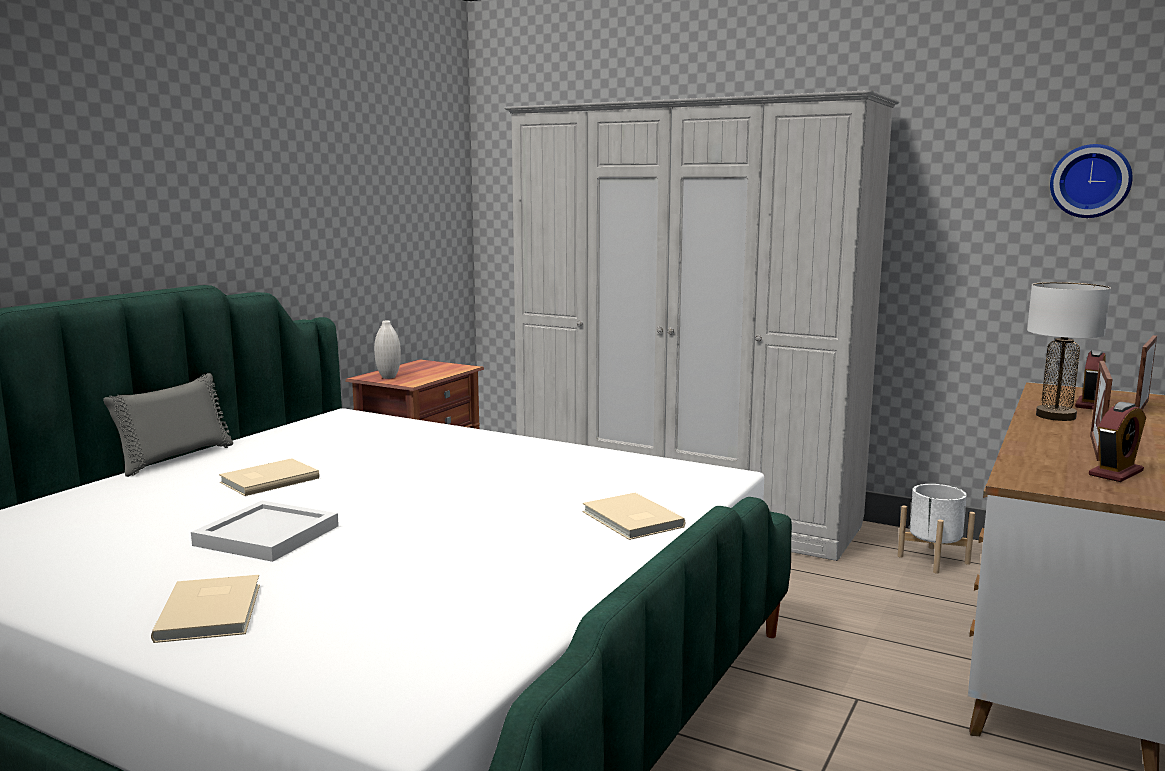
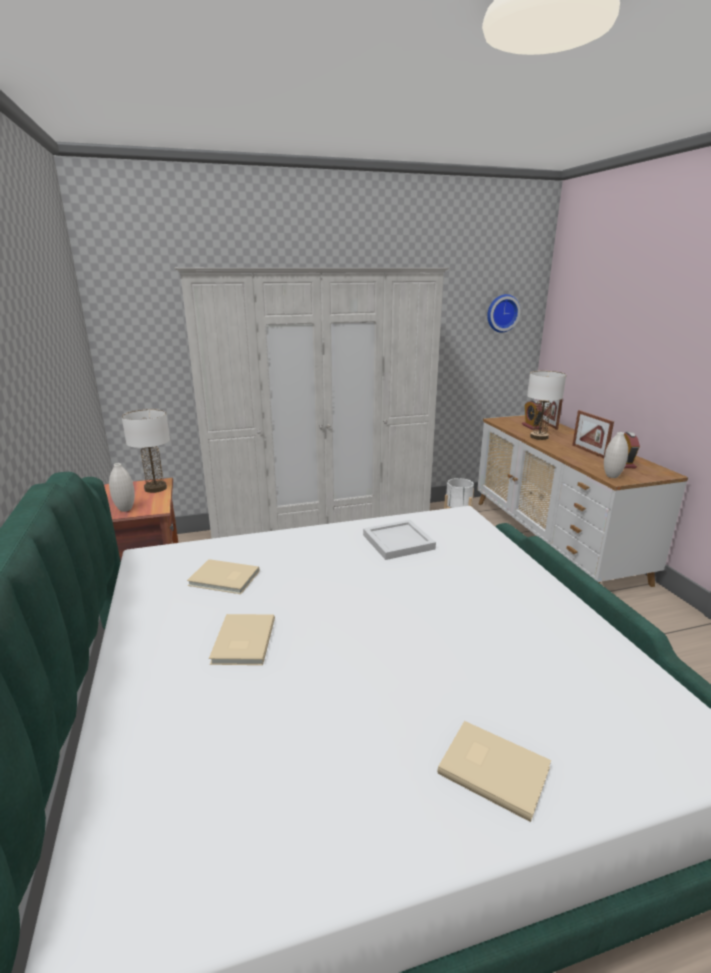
camera: 45 degrees left, 10 degrees up
grey pillow [103,373,233,477] -> none
white tray [191,501,339,562] -> white tray moved to [363,520,436,560]
beige book [582,493,686,540] -> beige book moved to [187,559,259,594]
none -> table lamp [122,409,170,493]
none -> white vase [604,432,628,478]

